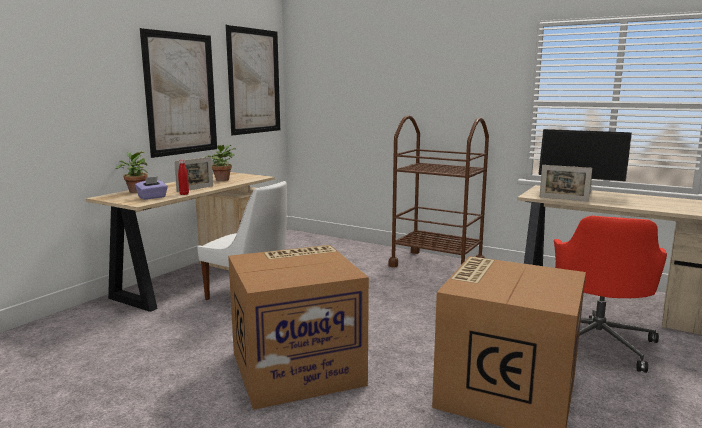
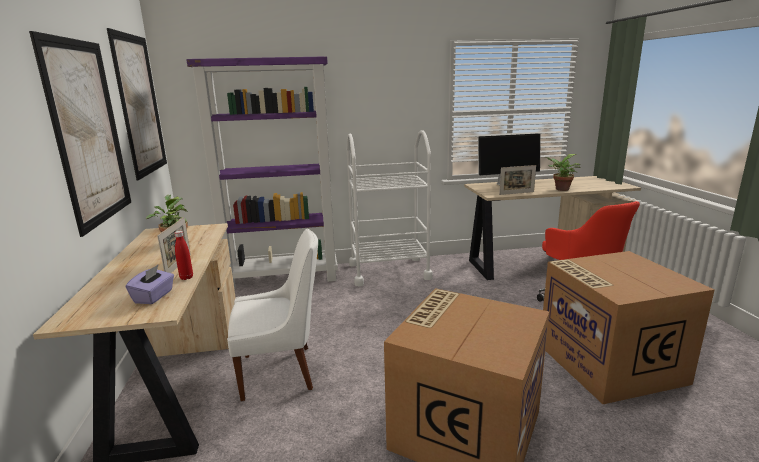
camera: 40 degrees left, 5 degrees up
potted plant [115,151,149,193] -> potted plant moved to [545,154,580,191]
brown cart [388,115,489,268] -> white cart [347,130,433,286]
none -> purple bookcase [186,56,338,290]

